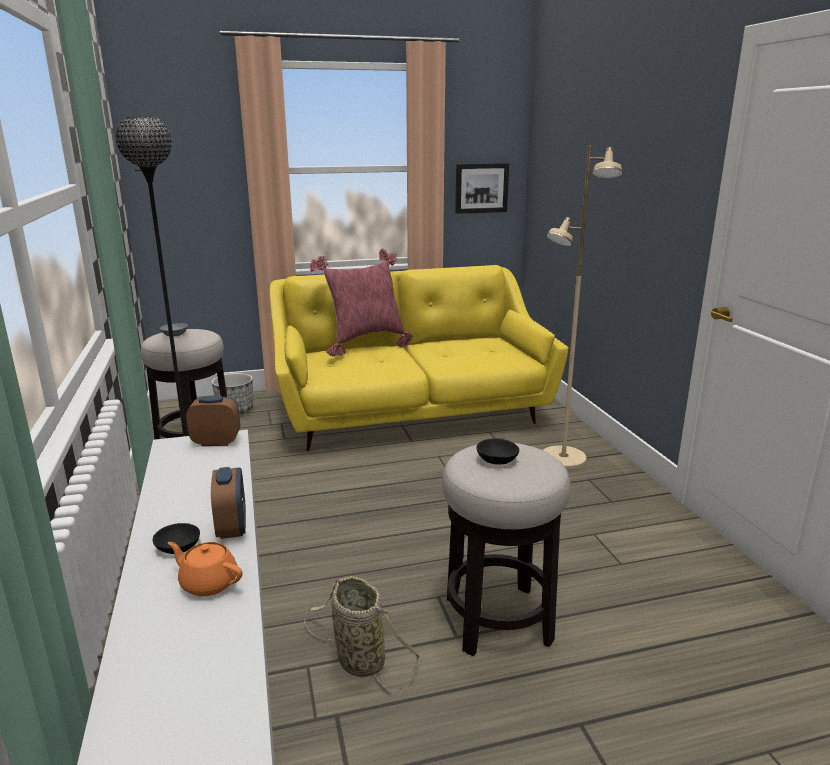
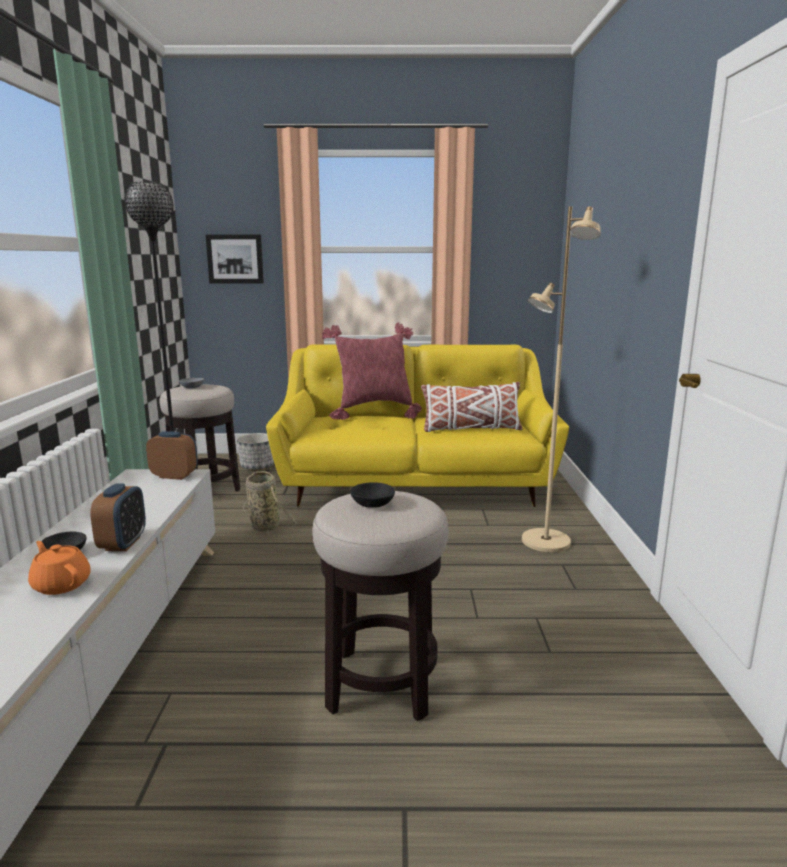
camera: 15 degrees right, 5 degrees down
basket [304,576,420,691] -> basket moved to [243,471,297,537]
picture [455,163,509,214] -> picture moved to [205,234,264,283]
none -> white pillow [421,382,522,432]

